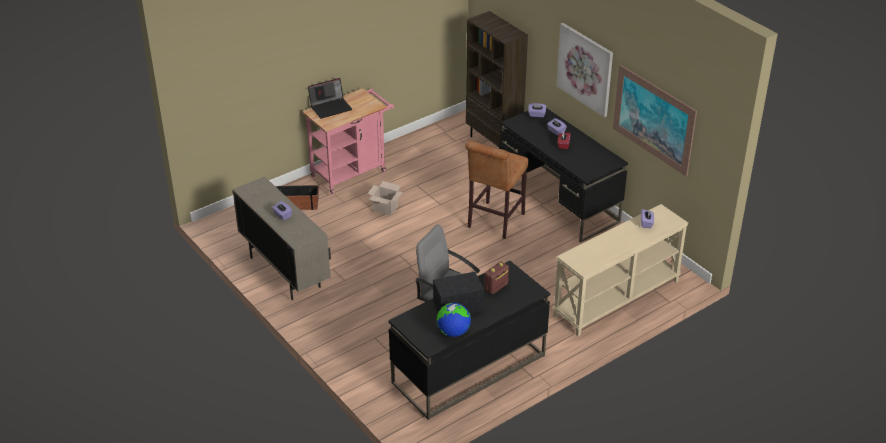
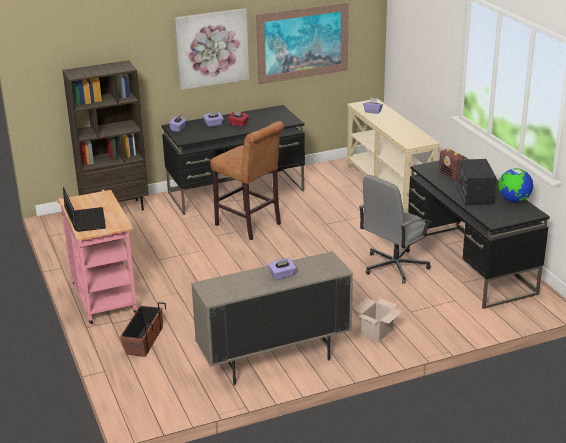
camera: 75 degrees left, 10 degrees down
cardboard box [367,181,403,216] -> cardboard box moved to [353,297,403,342]

